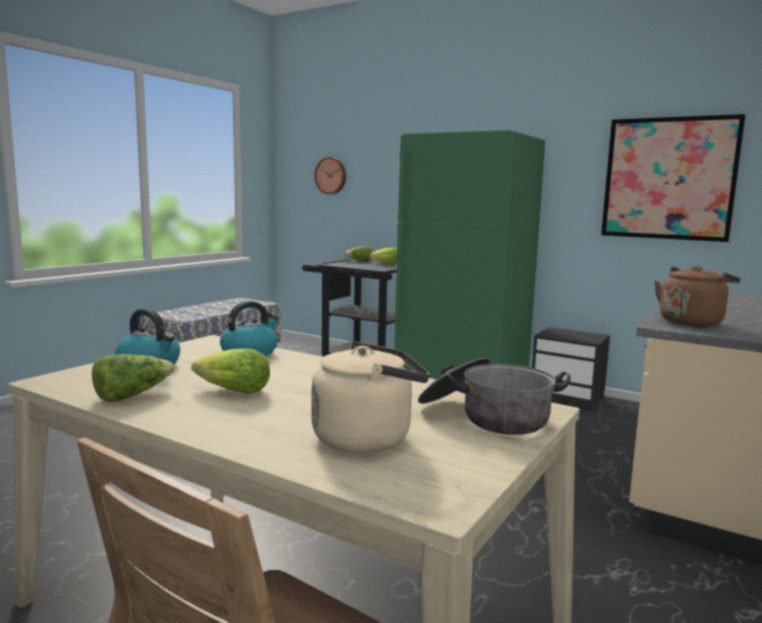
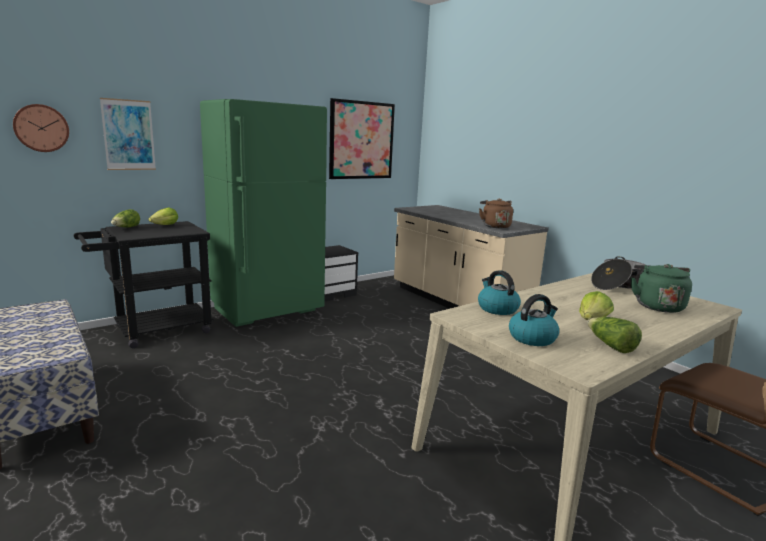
camera: 70 degrees left, 5 degrees up
beige kettle [312,342,429,453] -> green kettle [631,264,692,313]
none -> picture [100,98,156,170]

